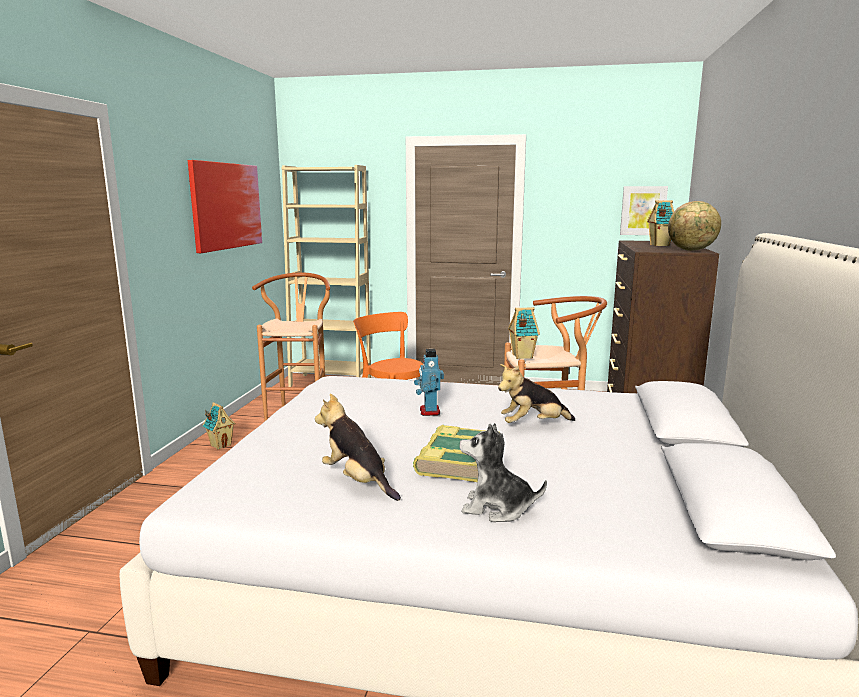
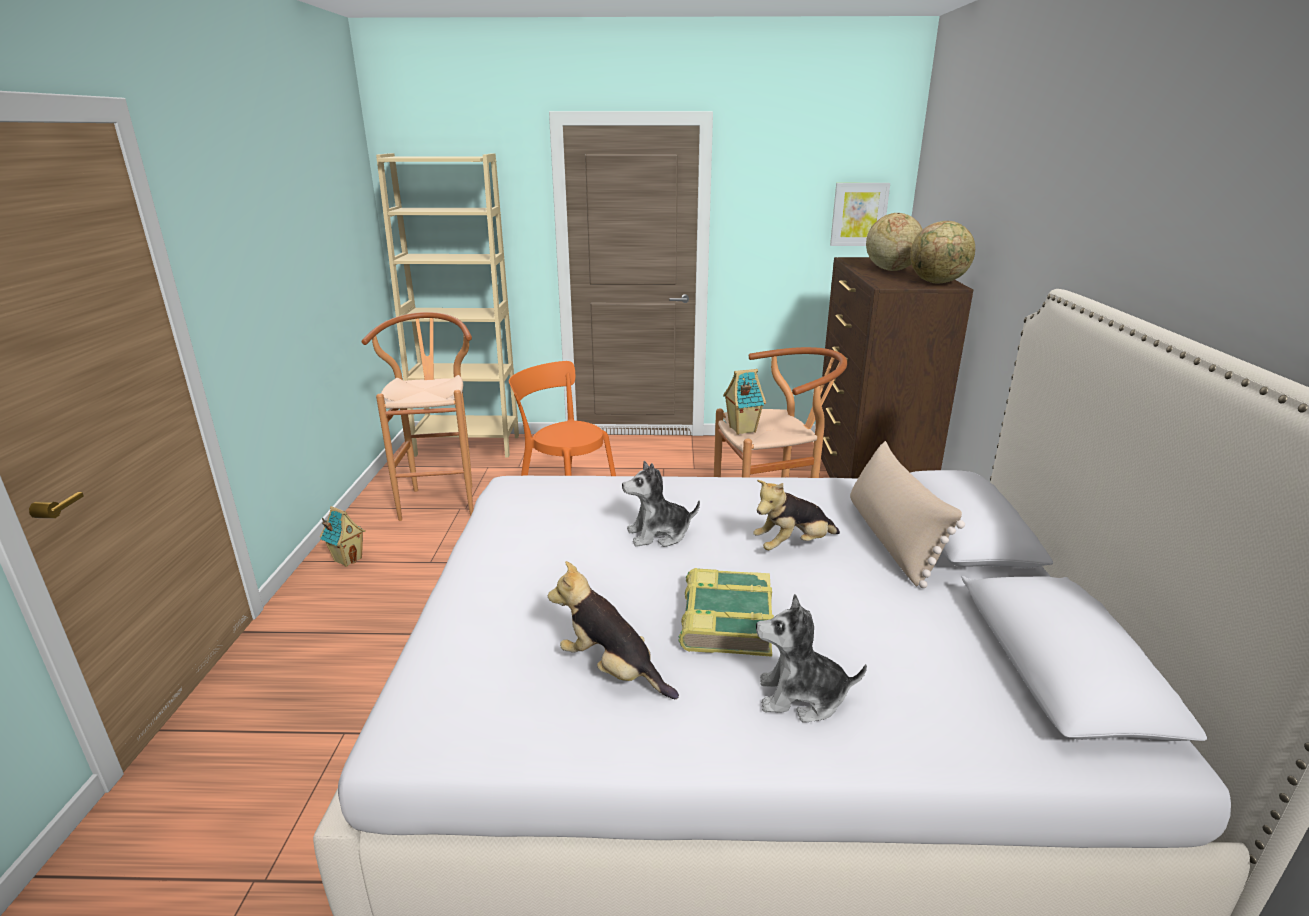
camera: 10 degrees left, 10 degrees up
picture [188,160,262,253] -> none
toy robot [414,349,444,416] -> plush toy [622,461,700,547]
toy house [647,200,674,246] -> globe [866,213,923,271]
none -> beige pillow [850,441,965,588]

